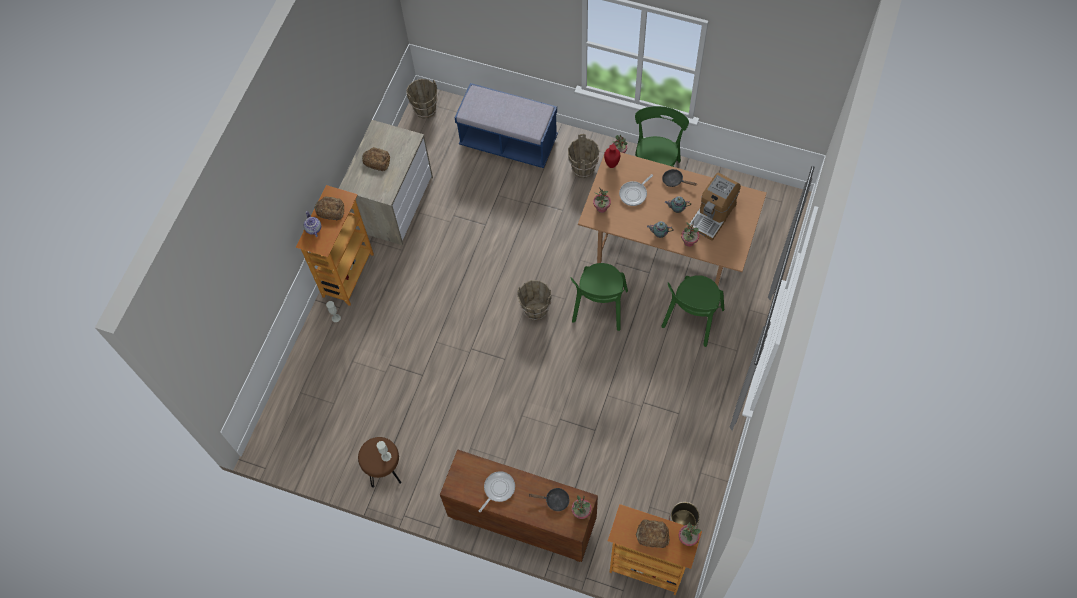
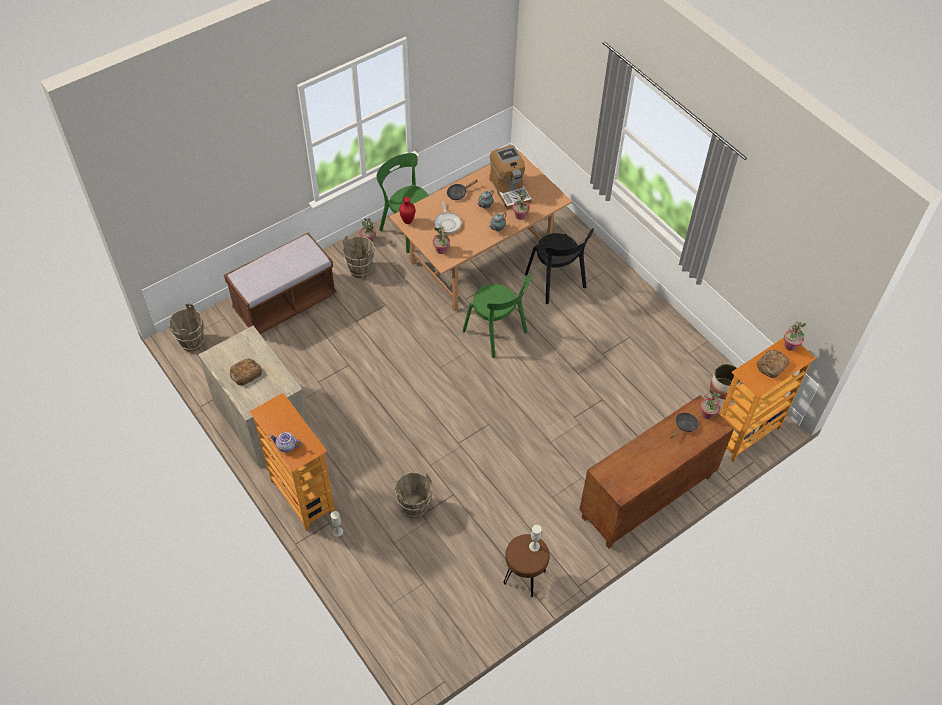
camera: 60 degrees left, 10 degrees down
bread [315,196,344,220] -> none
blue bench [455,83,558,168] -> brown bench [224,233,337,334]
frying pan [479,471,515,512] -> none
brown bucket [517,280,552,321] -> brown bucket moved to [394,472,432,518]
green chair [661,275,724,347] -> black chair [525,228,594,304]

